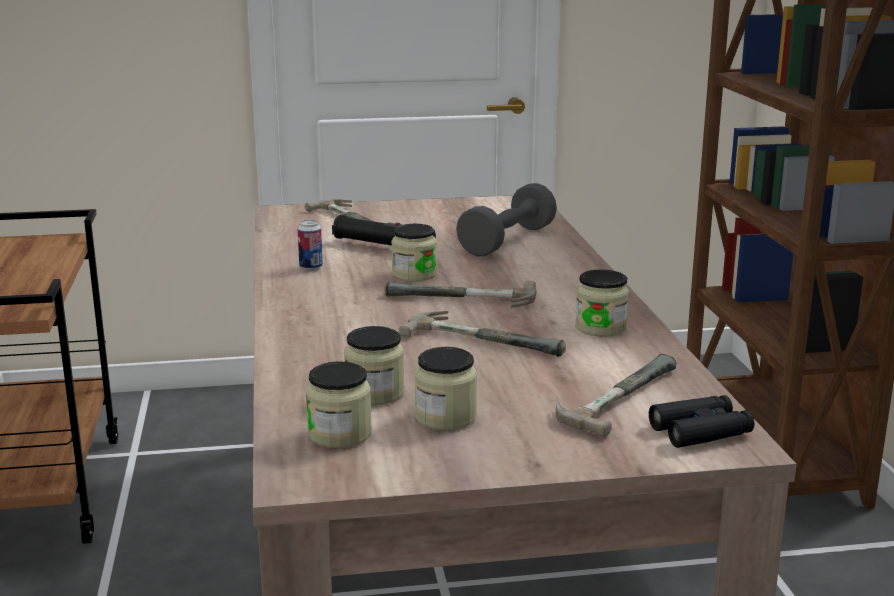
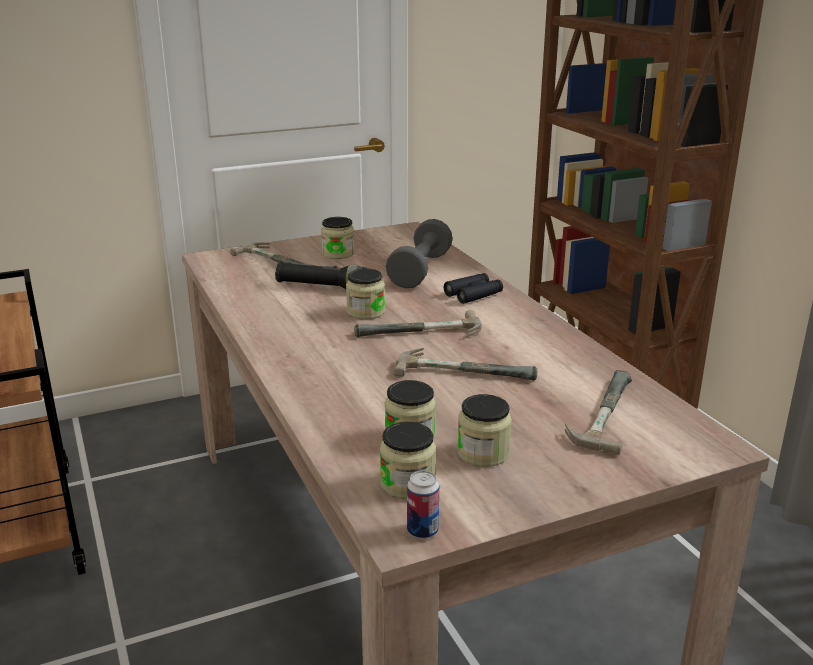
camera: 15 degrees left, 5 degrees up
can [298,220,323,270] -> can moved to [407,471,439,539]
jar [575,270,629,337] -> jar moved to [321,217,354,259]
black binoculars [649,395,754,448] -> black binoculars moved to [444,273,503,304]

